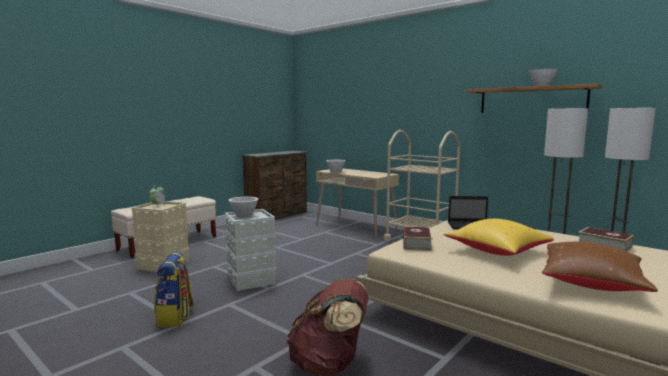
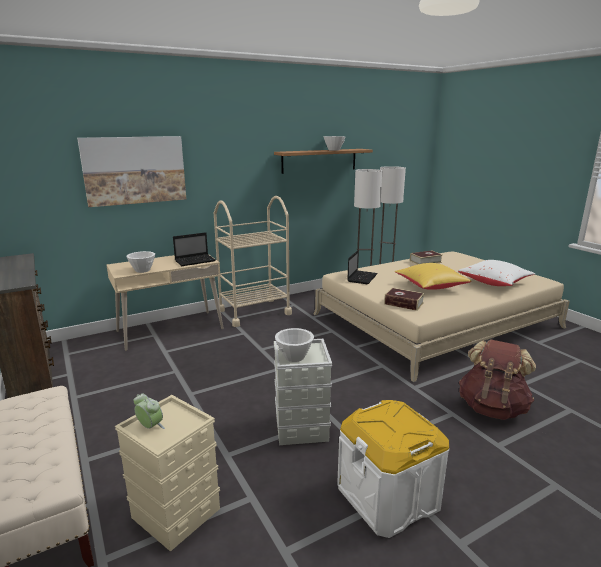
camera: 70 degrees left, 10 degrees up
backpack [154,251,194,327] -> white storage box [337,400,449,538]
brown pillow [542,242,658,292] -> white pillow [458,260,535,286]
none -> picture [77,136,186,207]
none -> laptop [173,232,216,266]

